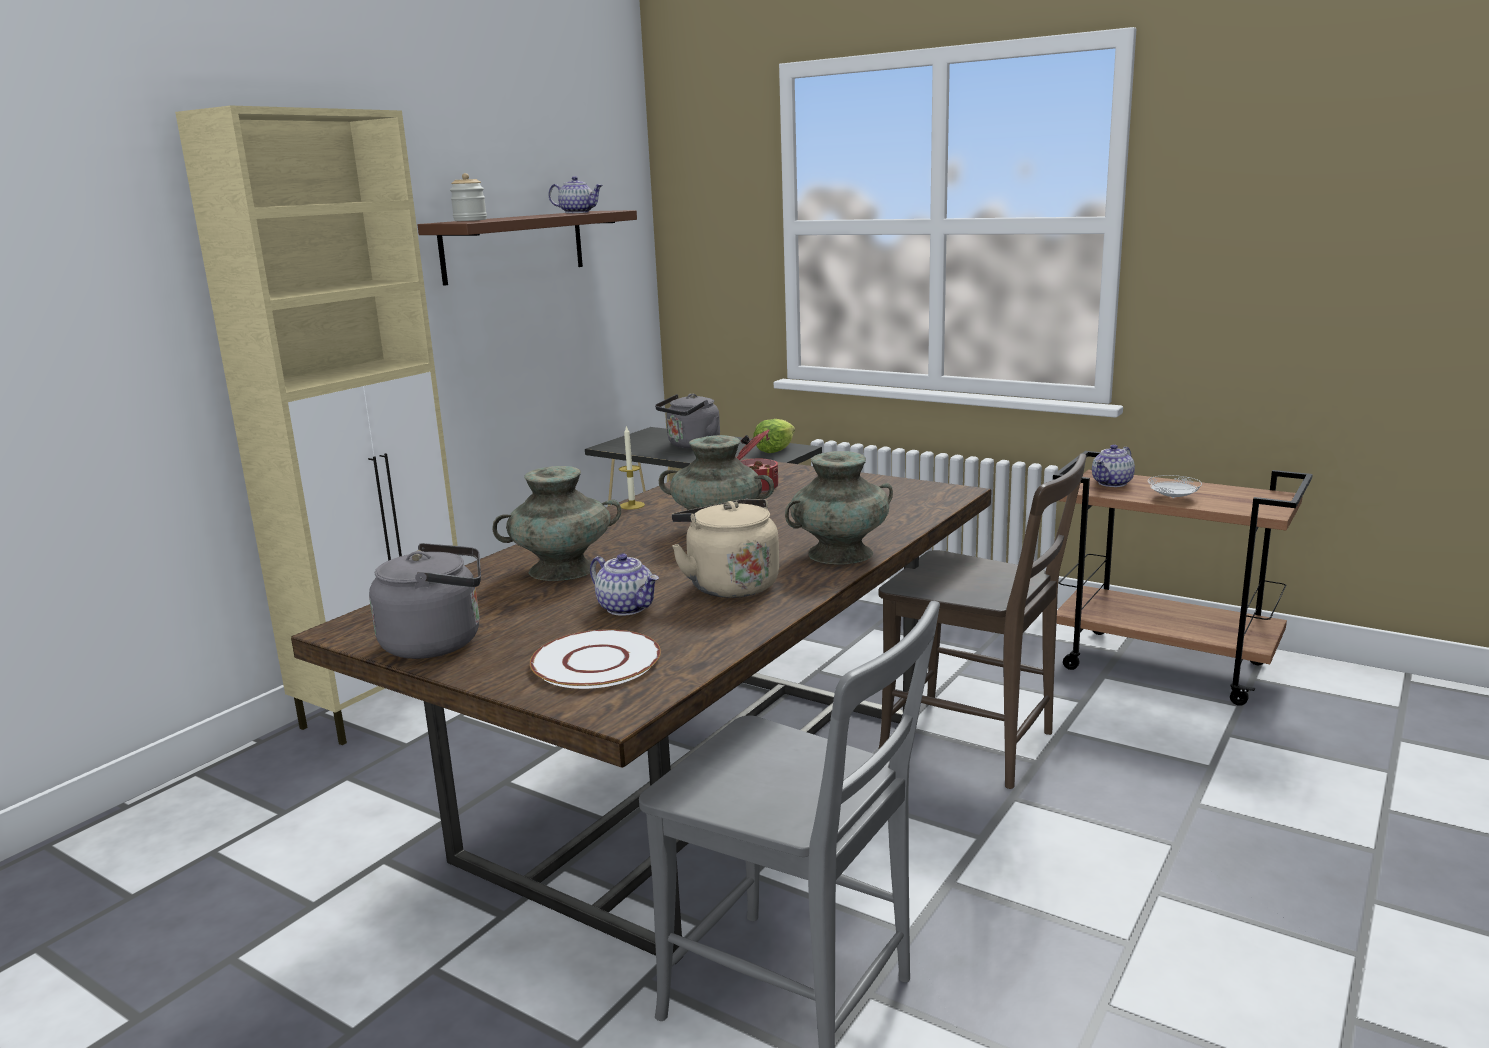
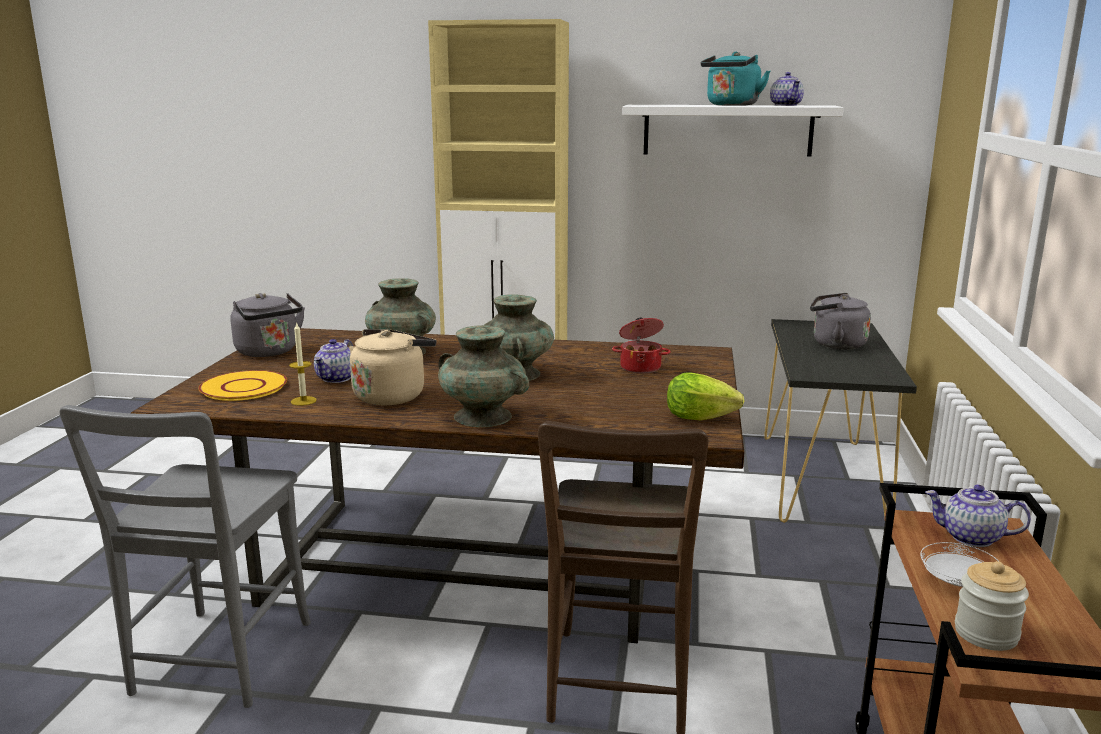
camera: 65 degrees right, 0 degrees up
brown shelf [418,210,637,286] -> white shelf [622,105,844,157]
jar [450,173,487,221] -> jar moved to [955,561,1029,651]
white plate [530,629,661,689] -> yellow plate [198,370,287,401]
candle [619,425,645,510] -> candle moved to [289,322,317,406]
lettuce [753,419,795,453] -> lettuce moved to [667,373,744,420]
none -> turquoise kettle [701,52,770,106]

